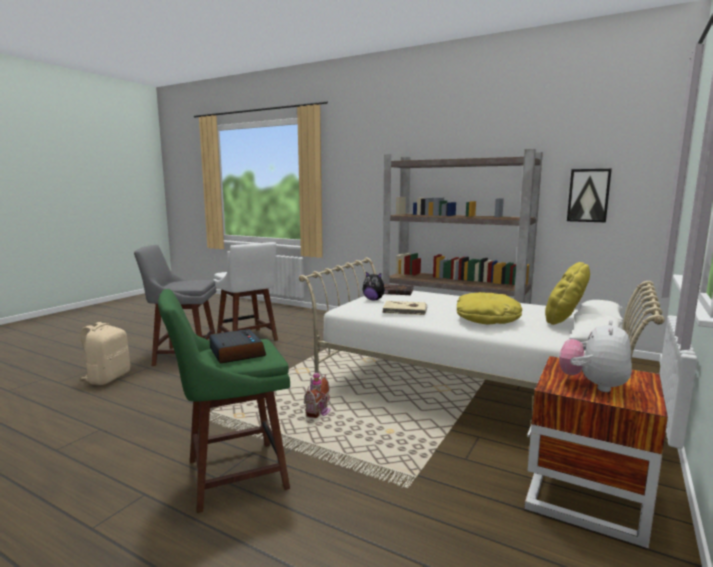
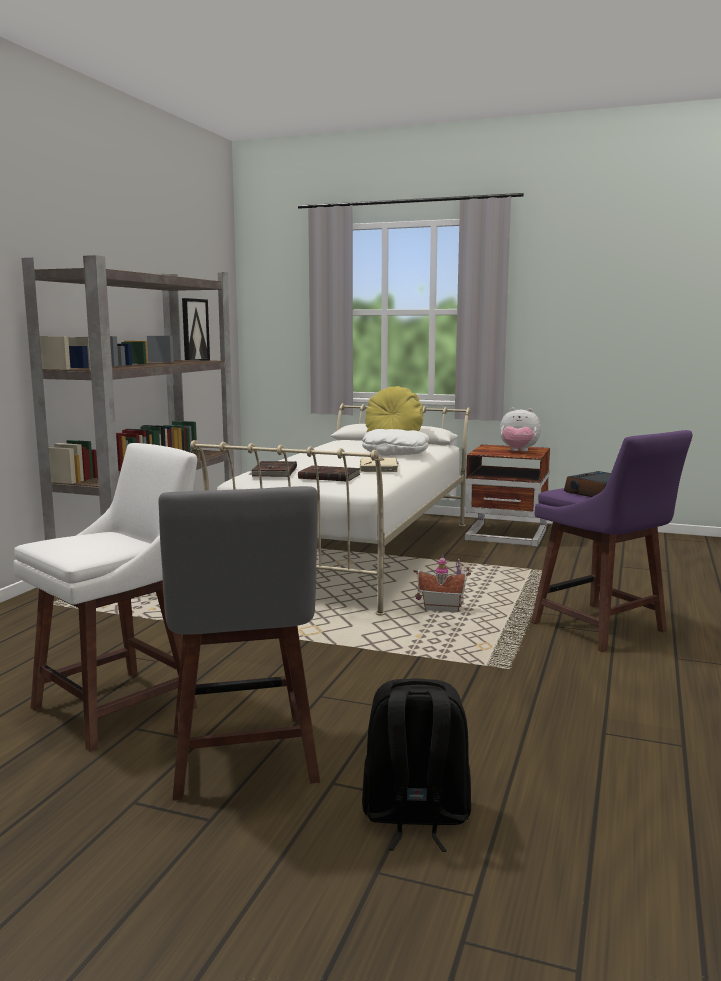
camera: 100 degrees left, 0 degrees up
beige backpack [80,322,130,385] -> black backpack [362,679,471,852]
green stool [158,289,290,513] -> purple stool [531,430,693,652]
plush toy [363,272,388,300] -> brown book [298,466,360,481]
yellow pillow [457,292,522,324] -> white pillow [362,429,429,456]

